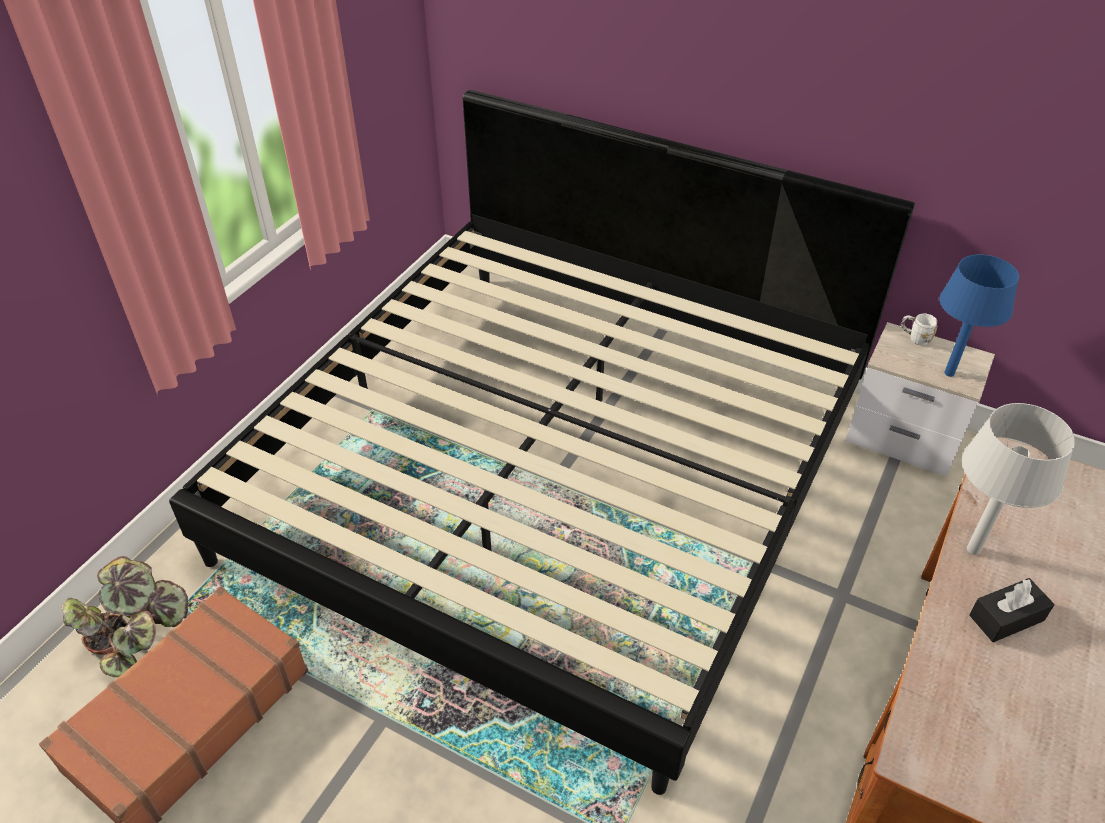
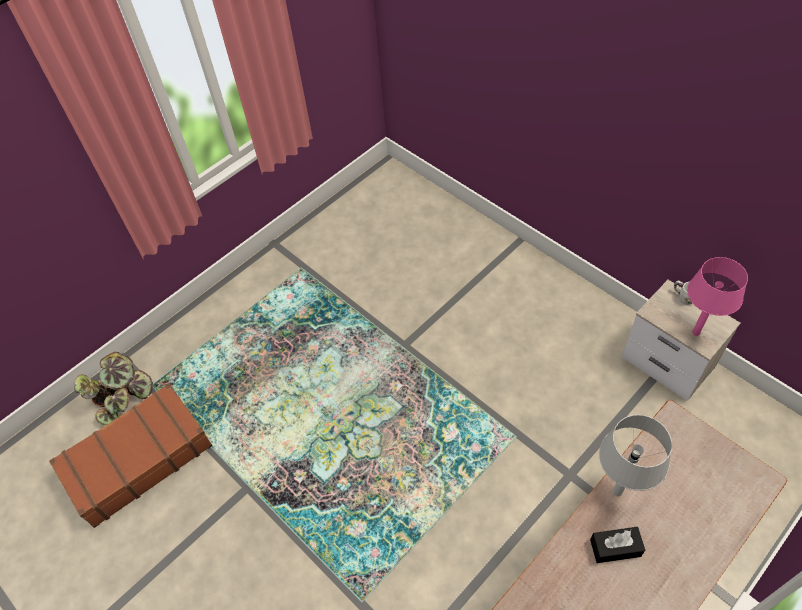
camera: 20 degrees right, 10 degrees up
bed [169,90,915,795] -> none
blue table lamp [939,254,1019,377] -> pink table lamp [687,257,748,336]

